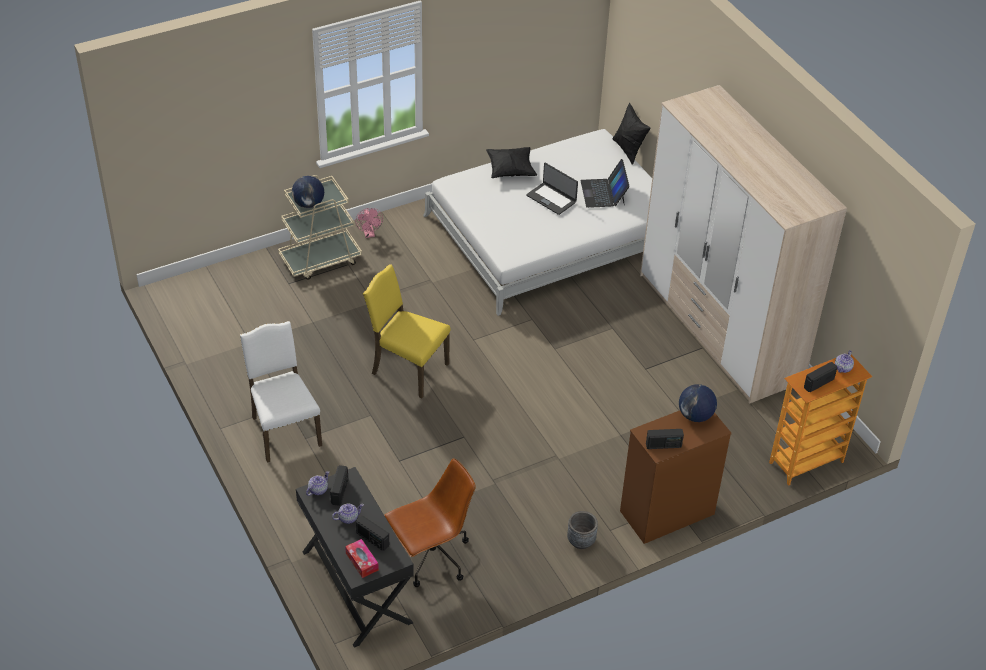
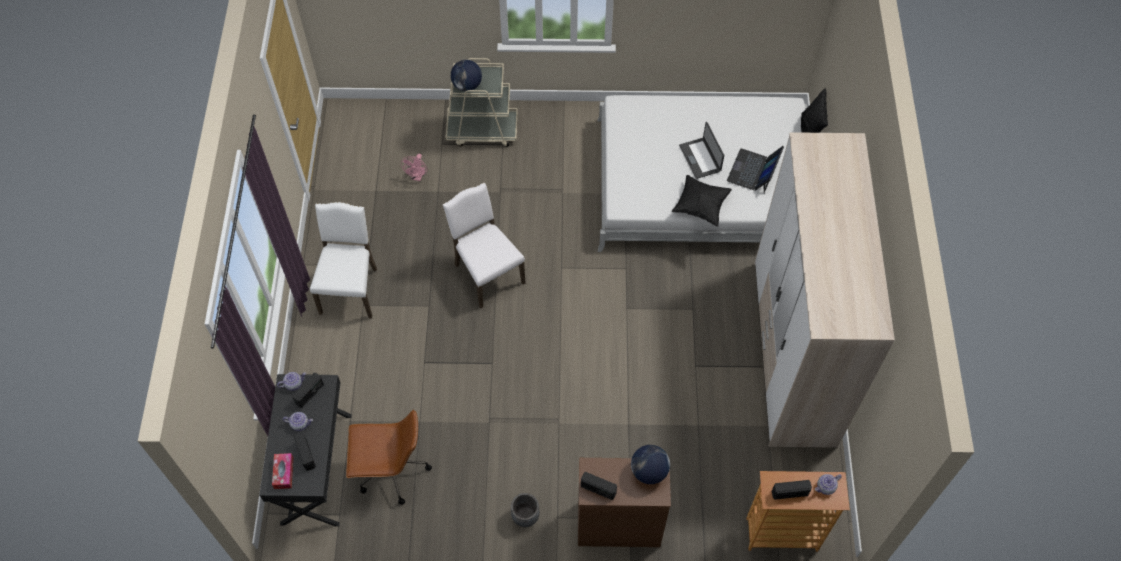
camera: 30 degrees right, 15 degrees up
pink fan [356,208,383,238] -> pink fan moved to [401,154,427,181]
yellow chair [363,264,451,399] -> white chair [443,183,525,308]
black pillow [486,147,537,178] -> black pillow moved to [672,175,732,227]

